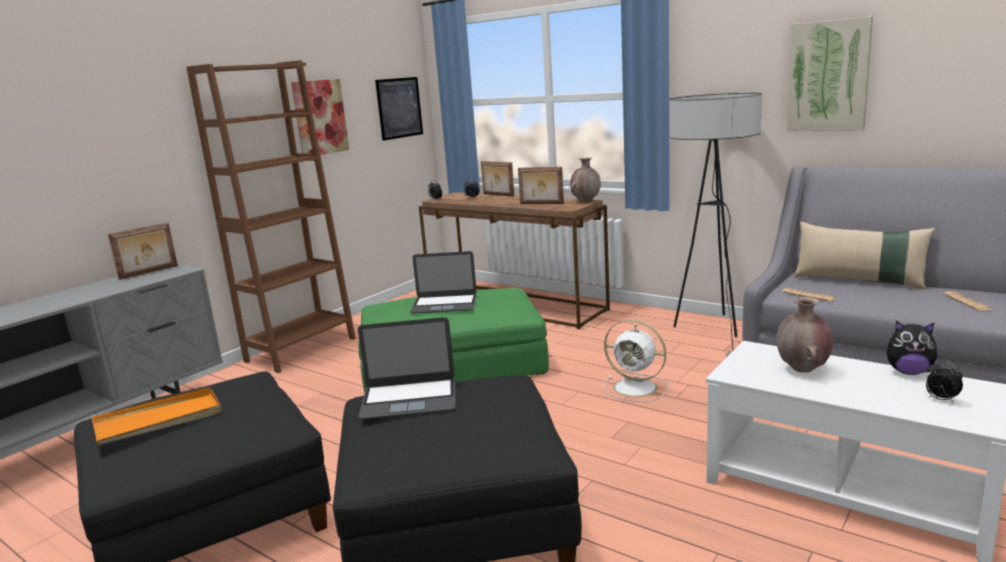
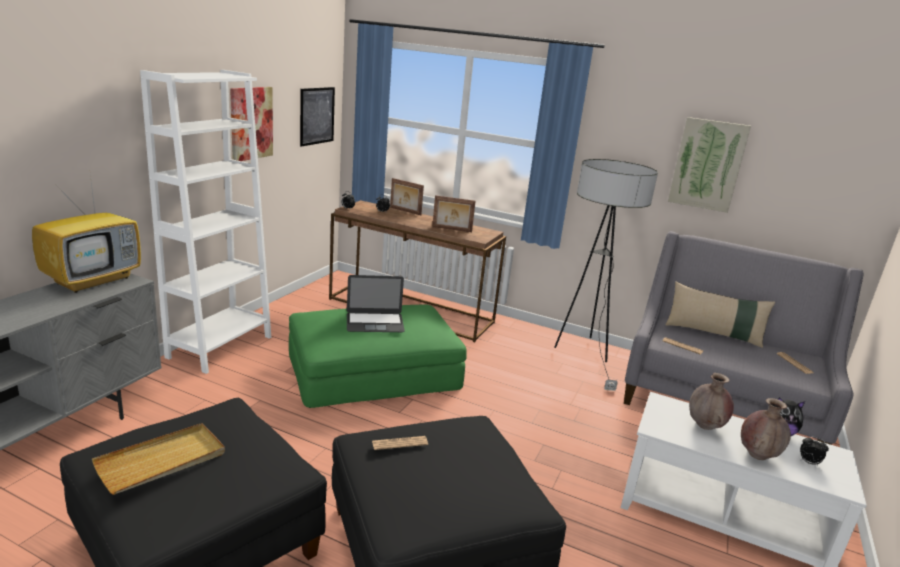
camera: 15 degrees left, 5 degrees up
orange tray [91,387,222,445] -> beige tray [92,423,225,495]
picture frame [108,222,178,280] -> television [32,175,141,293]
brown bookcase [186,60,356,373] -> white bookcase [140,70,271,374]
laptop [358,317,456,419] -> newspaper [372,436,428,450]
brown vase [570,158,601,202] -> brown vase moved to [741,398,791,460]
white fan [604,319,669,402] -> none

